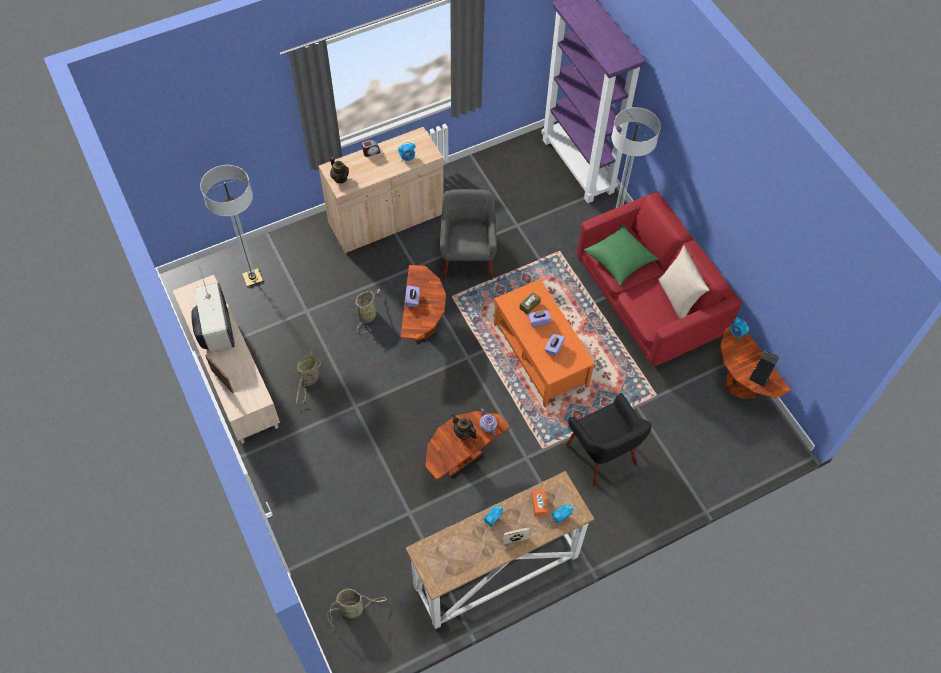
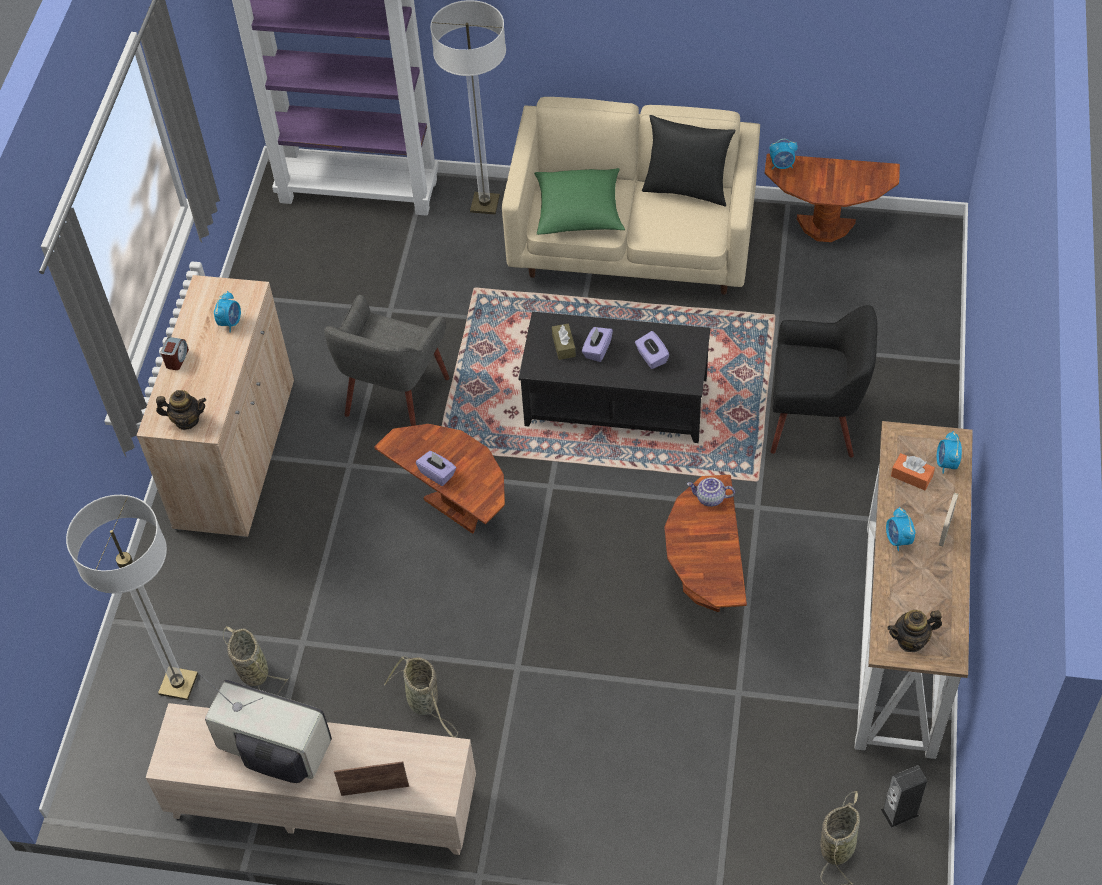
camera: 50 degrees left, 5 degrees down
basket [356,289,380,332] -> basket moved to [223,626,288,695]
grey armchair [440,189,497,280] -> grey armchair turned 105 degrees counterclockwise [324,294,450,426]
teapot [452,414,477,440] -> teapot moved to [887,610,942,652]
orange coffee table [494,279,595,407] -> black coffee table [518,312,710,443]
red sofa [577,191,742,367] -> beige sofa [502,97,760,295]
beige pillow [658,246,709,319] -> black pillow [642,115,735,207]
speaker [749,350,780,387] -> speaker moved to [881,765,927,828]

